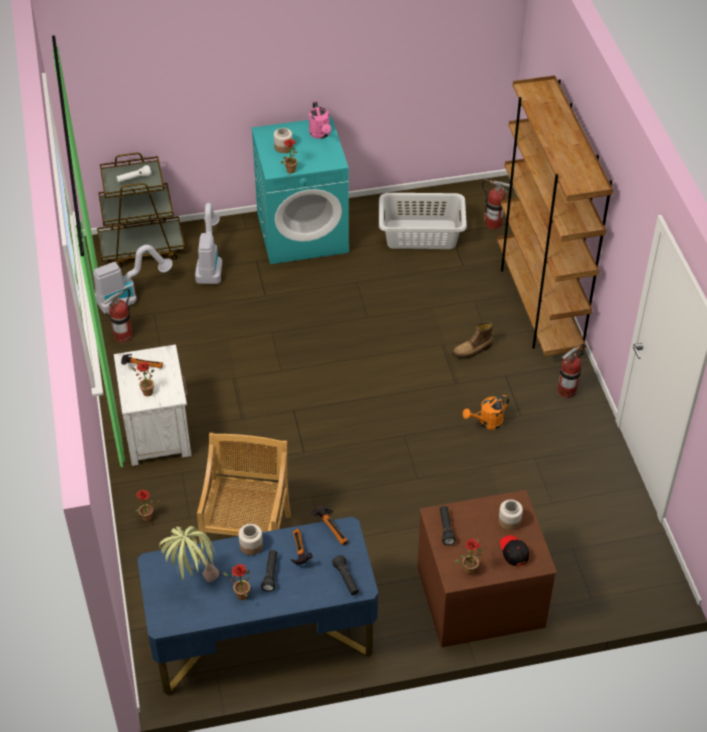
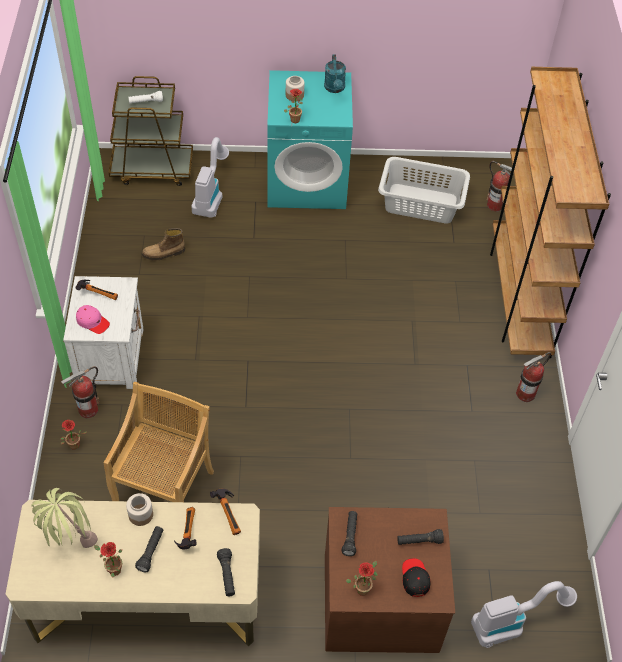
camera: 10 degrees right, 5 degrees up
vacuum cleaner [94,245,173,315] -> vacuum cleaner moved to [471,581,577,648]
fire extinguisher [102,288,132,343] -> fire extinguisher moved to [61,366,100,418]
potted plant [132,362,154,396] -> pink cap [76,305,110,334]
blue desk [137,516,378,695] -> beige desk [6,500,260,646]
pink watering can [309,101,331,139] -> turquoise watering can [324,54,346,93]
boot [452,321,493,359] -> boot moved to [142,228,185,261]
orange watering can [463,395,509,430] -> none
jar [498,500,523,530] -> black flashlight [397,529,444,545]

